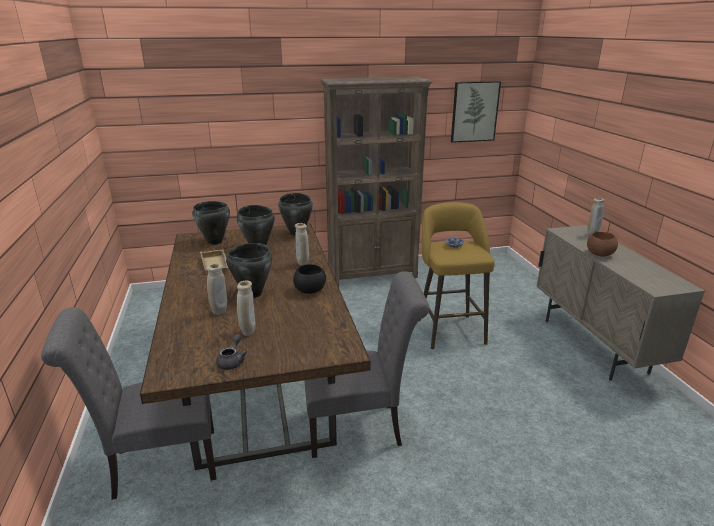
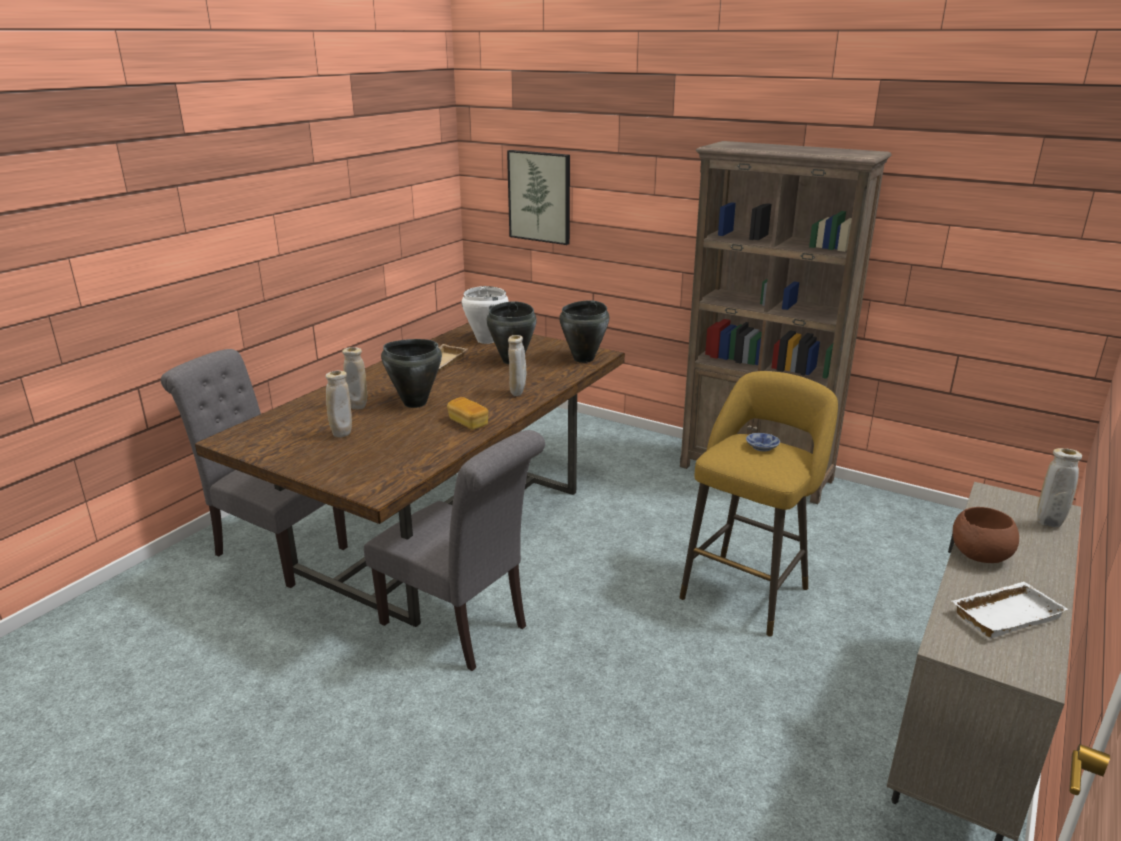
camera: 45 degrees right, 0 degrees up
black cooking pot [192,201,230,245] -> white cooking pot [462,286,509,344]
grey teapot [216,334,247,370] -> none
black bowl [293,264,326,294] -> bread [447,397,489,430]
picture [451,81,501,143] -> picture moved to [507,150,570,245]
none -> white tray [952,582,1068,638]

